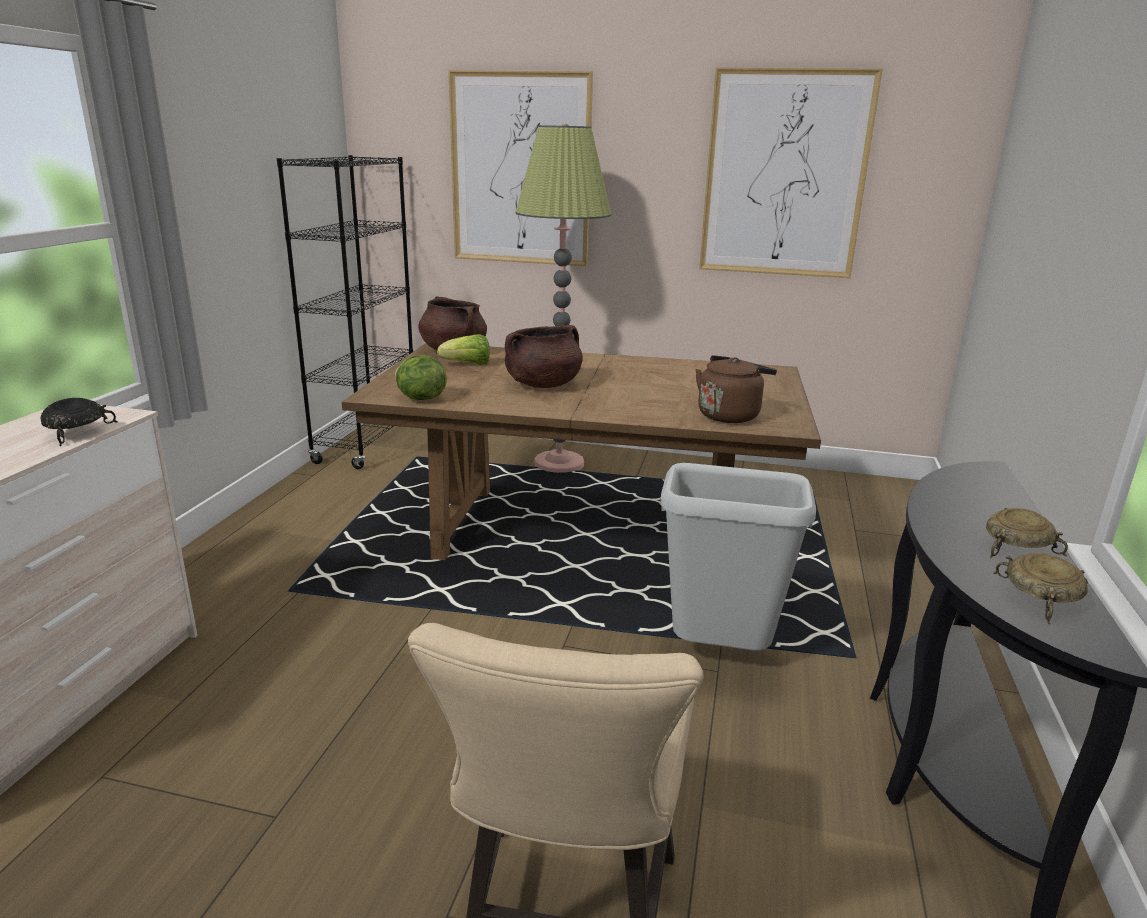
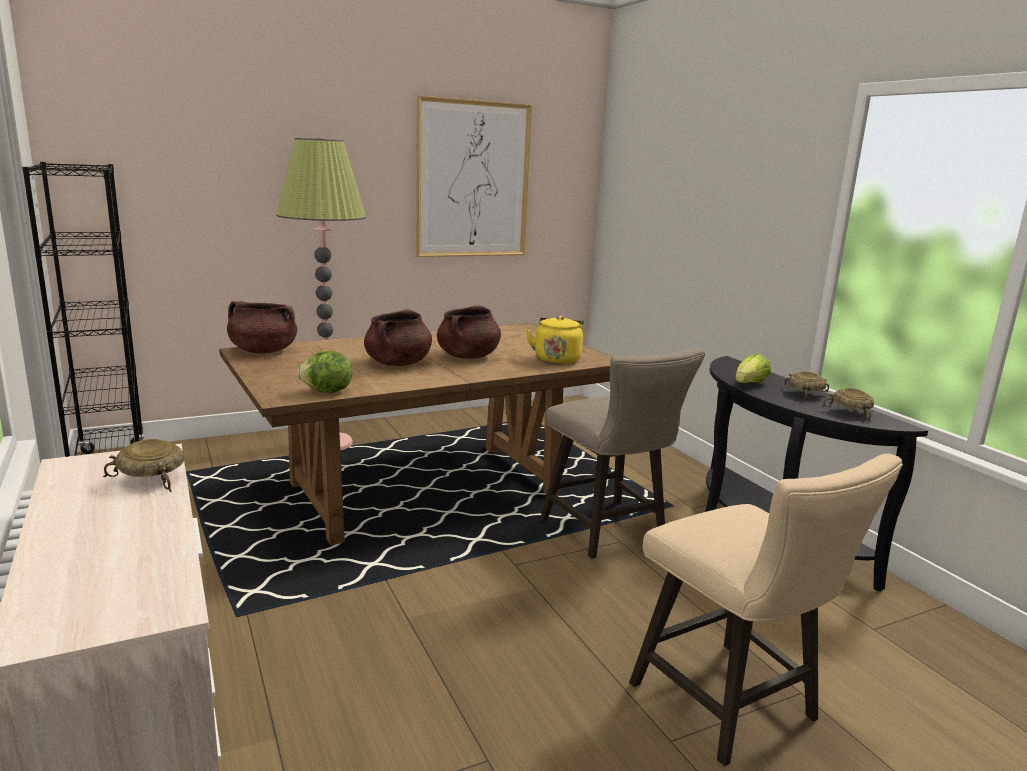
camera: 40 degrees left, 5 degrees down
black bowl [40,398,118,446] -> beige bowl [103,439,185,492]
lettuce [437,334,490,365] -> lettuce moved to [735,354,771,383]
picture [448,70,593,266] -> none
grey trash can [660,463,816,651] -> beige stool [540,348,705,559]
brown kettle [696,355,777,423] -> yellow kettle [526,316,584,365]
none -> brown cooking pot [437,305,501,359]

